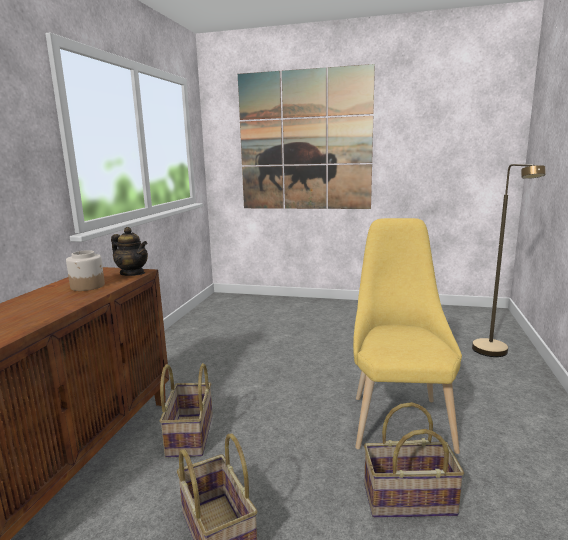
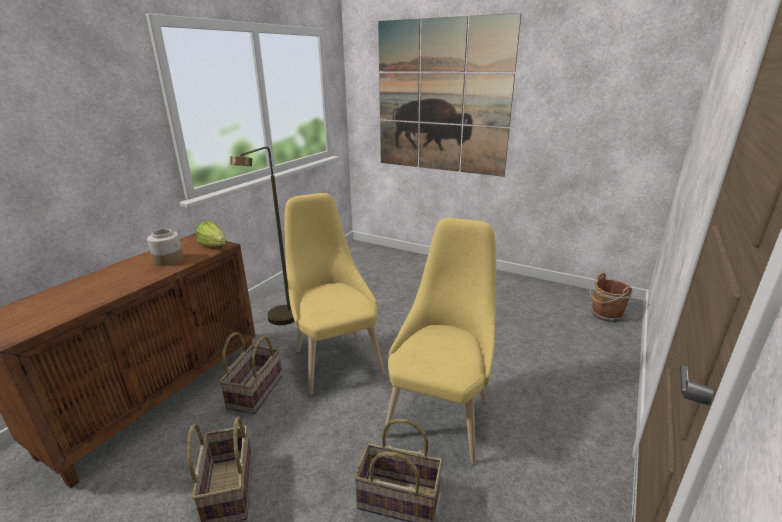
camera: 15 degrees right, 10 degrees up
teapot [111,227,148,276] -> lettuce [196,221,226,247]
brown floor lamp [472,164,546,357] -> brown floor lamp moved to [230,147,294,325]
none -> yellow chair [285,193,385,395]
none -> brown bucket [590,273,633,322]

